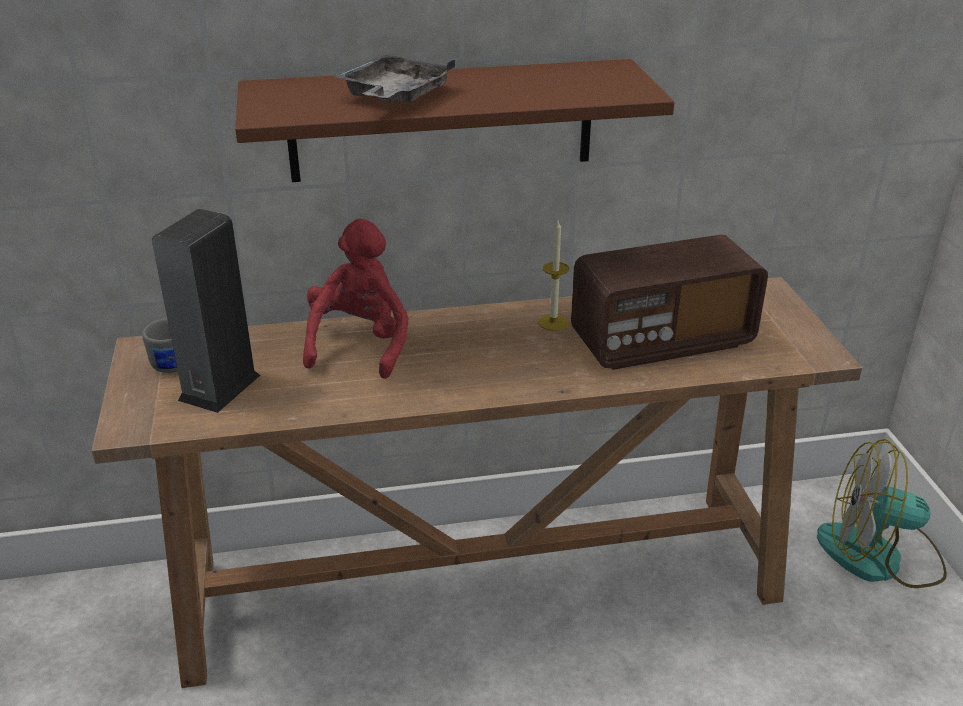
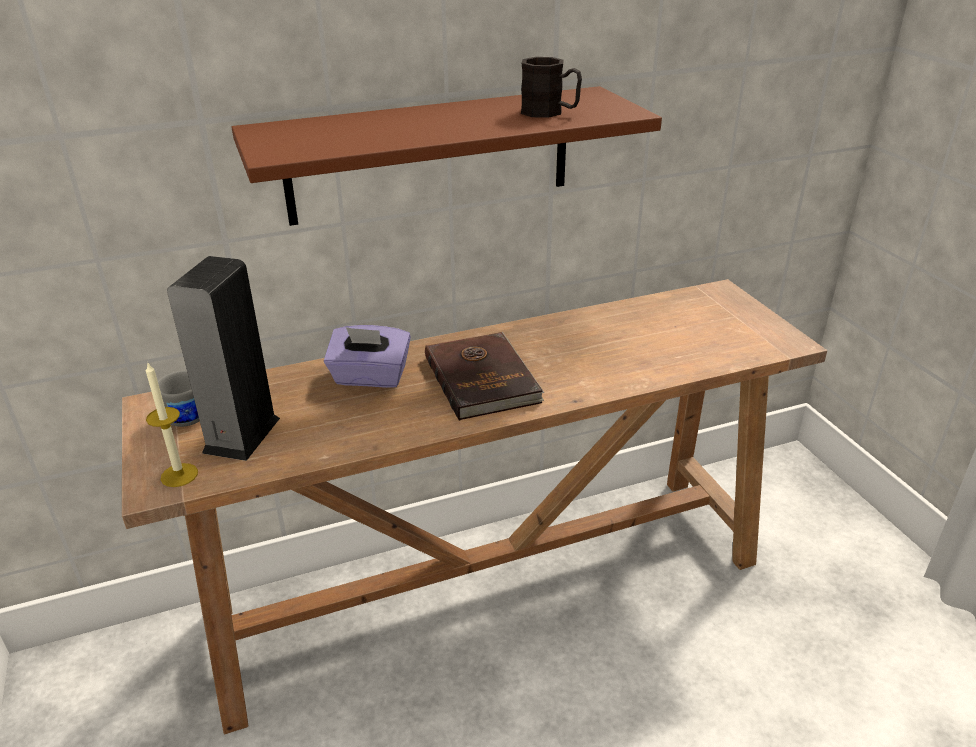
camera: 10 degrees left, 0 degrees up
red plush toy [303,219,409,379] -> purple tissue box [324,325,411,388]
grey tray [333,54,456,103] -> none
candle [538,221,569,331] -> candle moved to [146,363,198,487]
radio [571,235,768,370] -> none
fan [817,439,947,588] -> none
none -> brown book [425,332,544,421]
none -> black mug [521,57,582,118]

